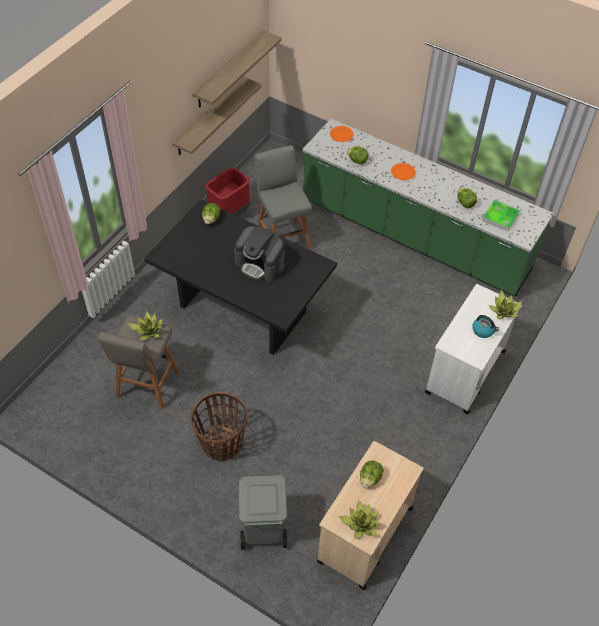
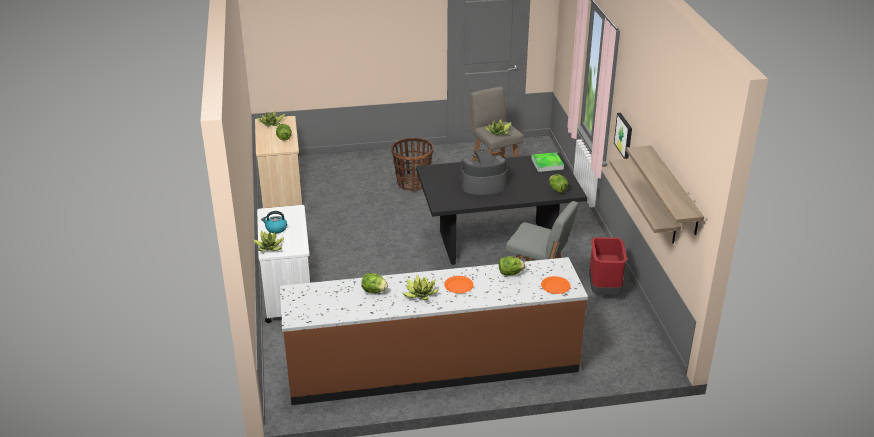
camera: 140 degrees right, 20 degrees down
grey trash can [239,475,287,550] -> none
green counter [302,119,554,297] -> brown counter [280,257,588,405]
tray [482,200,520,231] -> tray moved to [531,152,564,172]
none -> potted plant [403,275,439,300]
none -> picture [614,113,632,159]

